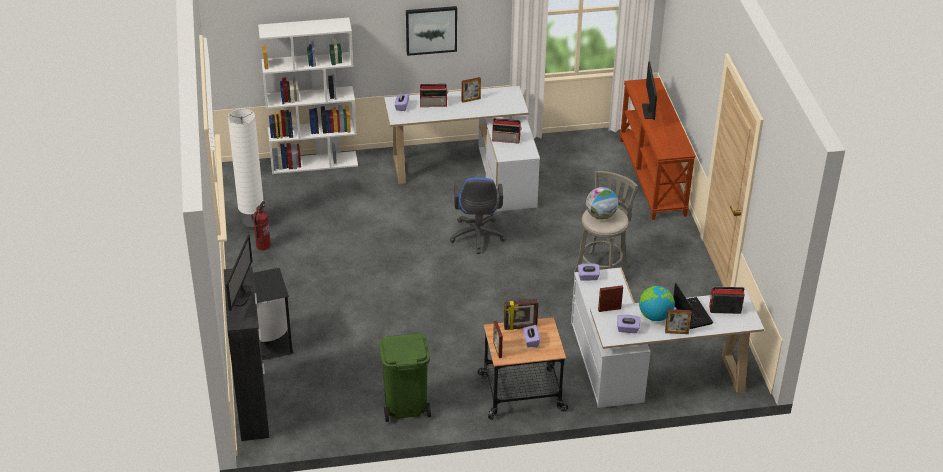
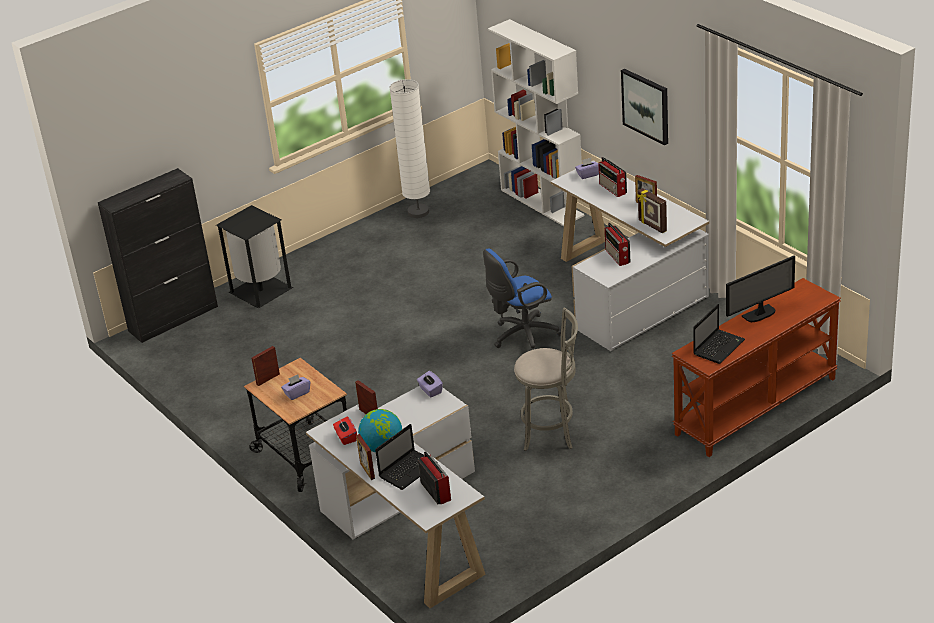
camera: 65 degrees right, 5 degrees down
monitor [226,235,252,311] -> none
fire extinguisher [253,201,271,250] -> none
green trash can [379,333,431,422] -> none
picture frame [504,299,538,330] -> picture frame moved to [637,188,667,233]
globe [586,187,618,220] -> none
purple tissue box [617,315,640,333] -> red tissue box [333,417,357,445]
none -> laptop [693,304,745,364]

